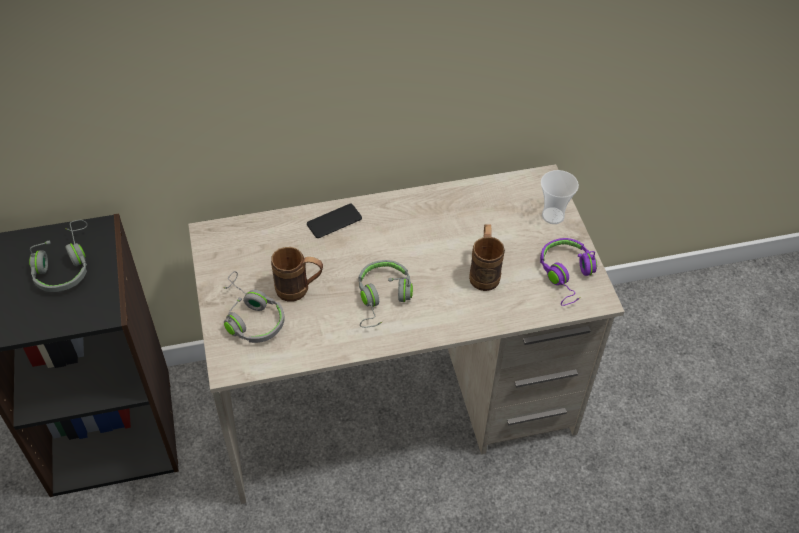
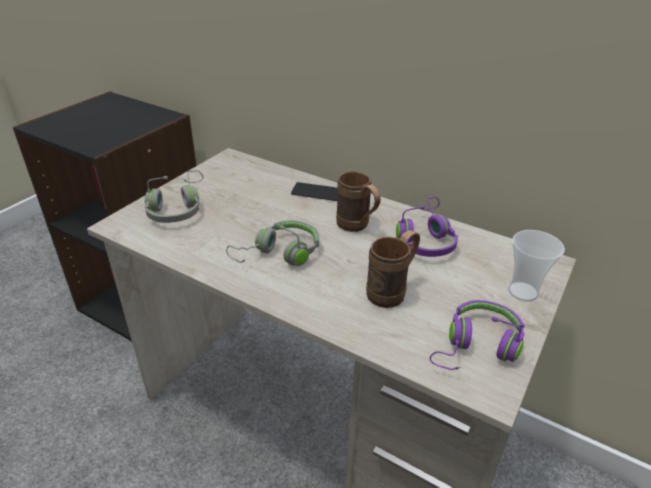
camera: 45 degrees right, 15 degrees down
grey headphones [29,220,88,292] -> none
brown mug [271,247,323,302] -> brown mug moved to [336,171,381,232]
none -> purple headphones [396,197,458,257]

